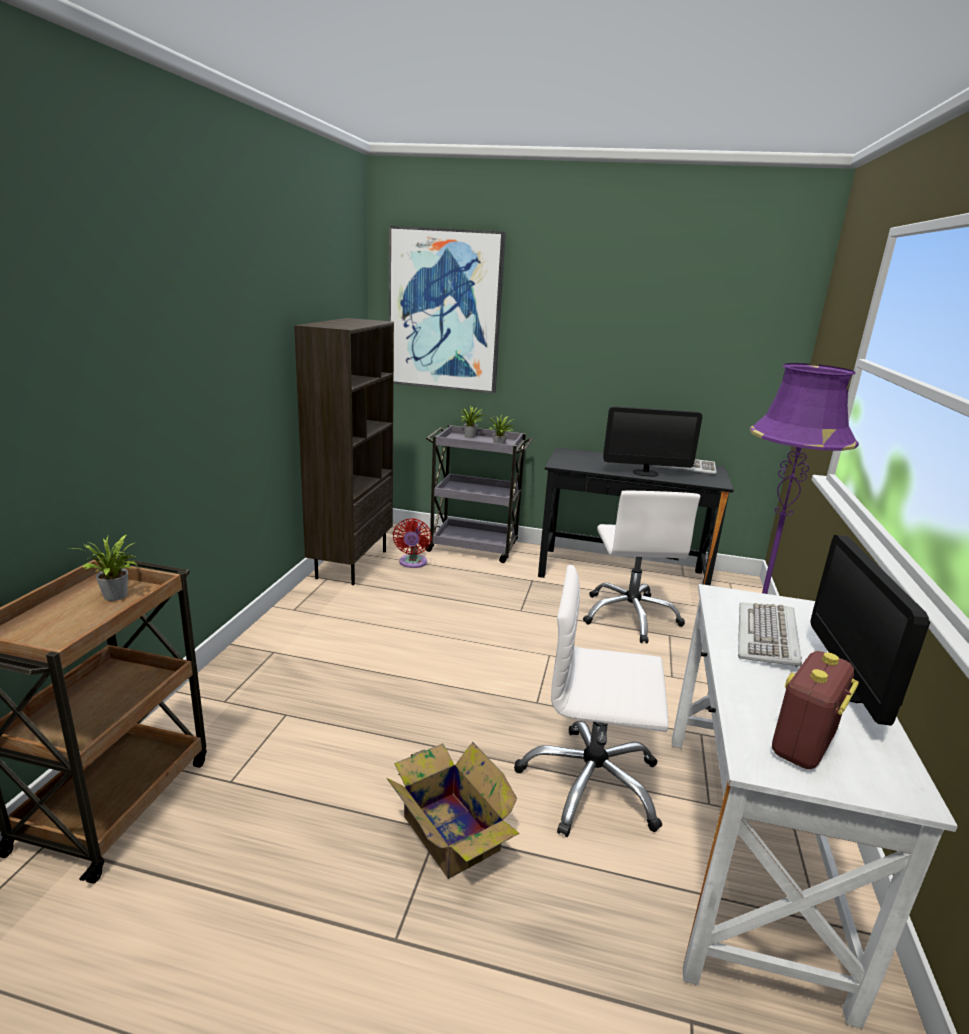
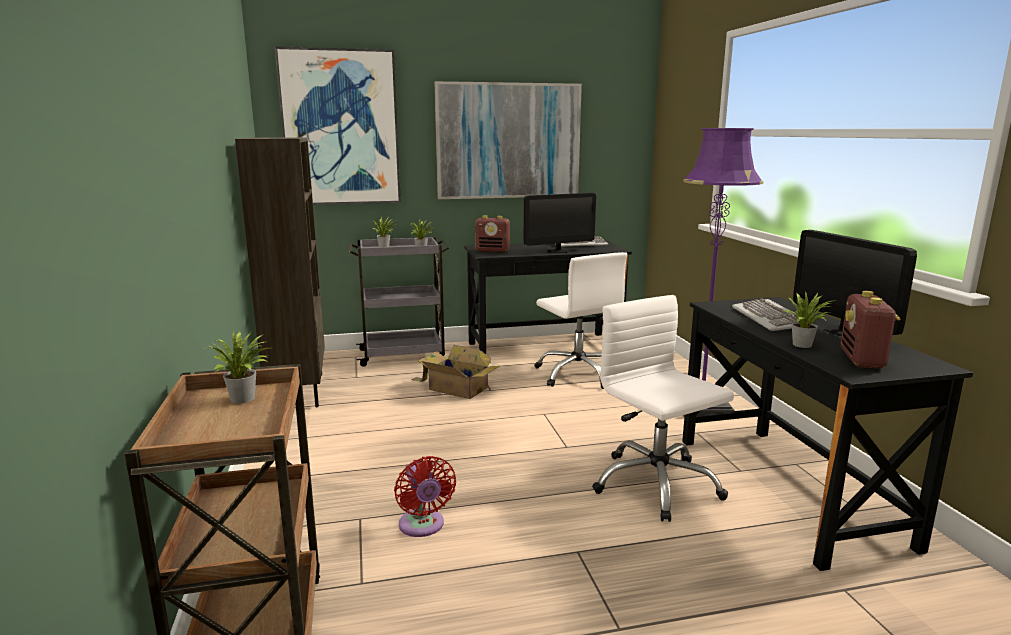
camera: 25 degrees left, 5 degrees down
cardboard box [386,742,520,879] -> cardboard box moved to [412,345,500,399]
red fan [393,518,432,568] -> red fan moved to [394,456,456,537]
white office chair [514,565,669,837] -> white office chair turned 75 degrees clockwise [592,295,734,522]
white desk [672,584,958,1029] -> black desk [682,297,973,571]
none -> picture [434,81,582,199]
none -> radio [475,215,510,253]
none -> potted plant [784,291,838,348]

